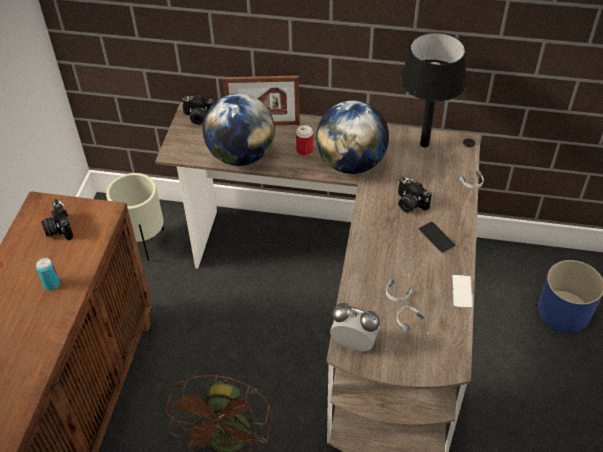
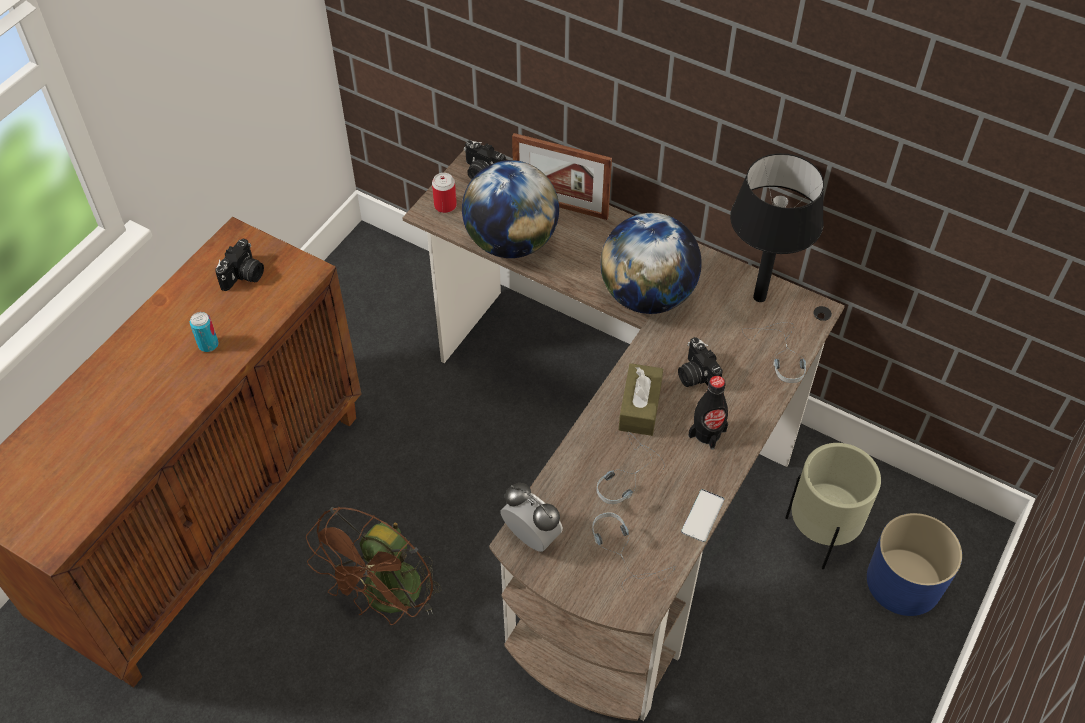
camera: 20 degrees right, 5 degrees up
camera [41,199,74,240] -> camera turned 150 degrees counterclockwise [215,238,264,291]
beige planter [106,173,164,261] -> beige planter moved to [785,443,881,569]
can [296,125,313,156] -> can moved to [432,173,457,213]
phone [419,222,455,253] -> black bottle [688,376,728,450]
none -> brown tissue box [619,363,663,436]

